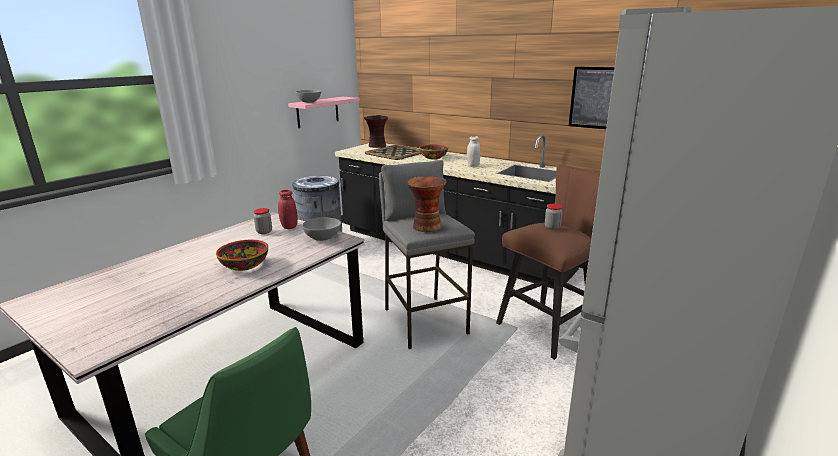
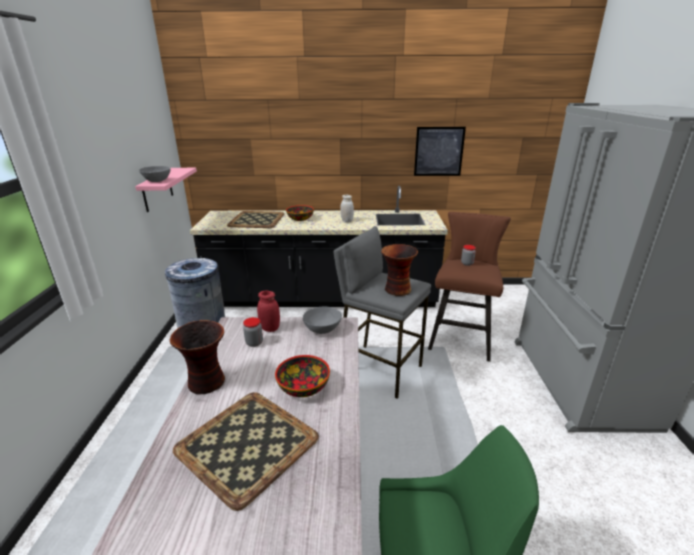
camera: 35 degrees left, 5 degrees up
vase [364,115,388,148] -> vase moved to [170,320,225,394]
none -> tray [173,392,319,511]

